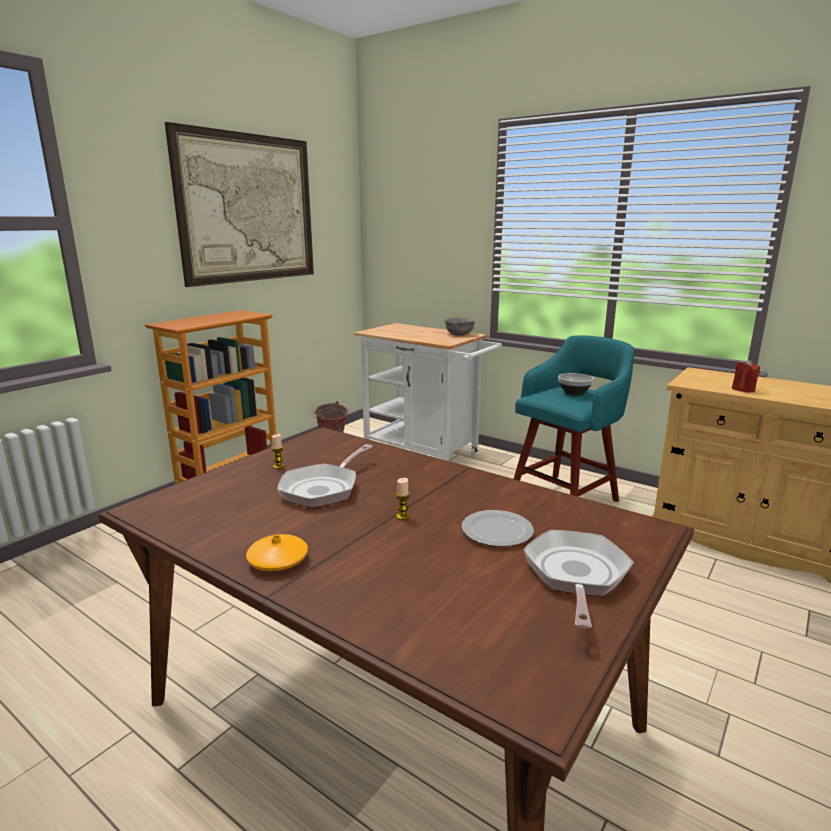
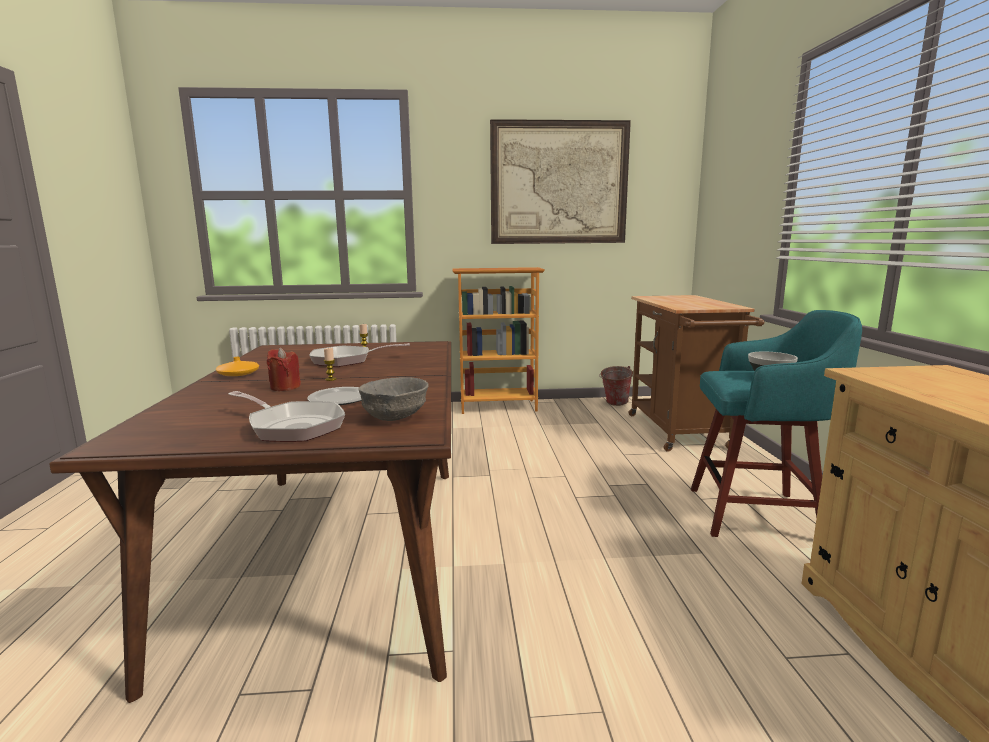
camera: 50 degrees right, 5 degrees down
white cart [354,323,502,461] -> brown cart [628,295,764,452]
grey bowl [445,317,475,336] -> grey bowl moved to [358,377,429,421]
frying pan [523,530,634,629] -> frying pan turned 60 degrees clockwise [228,391,345,442]
red candle [732,360,760,392] -> red candle moved to [267,347,301,391]

